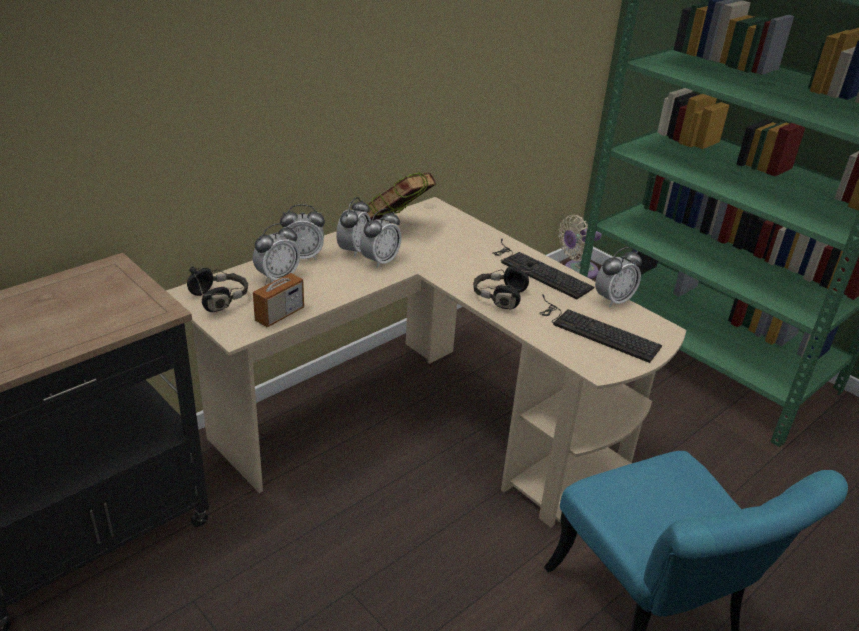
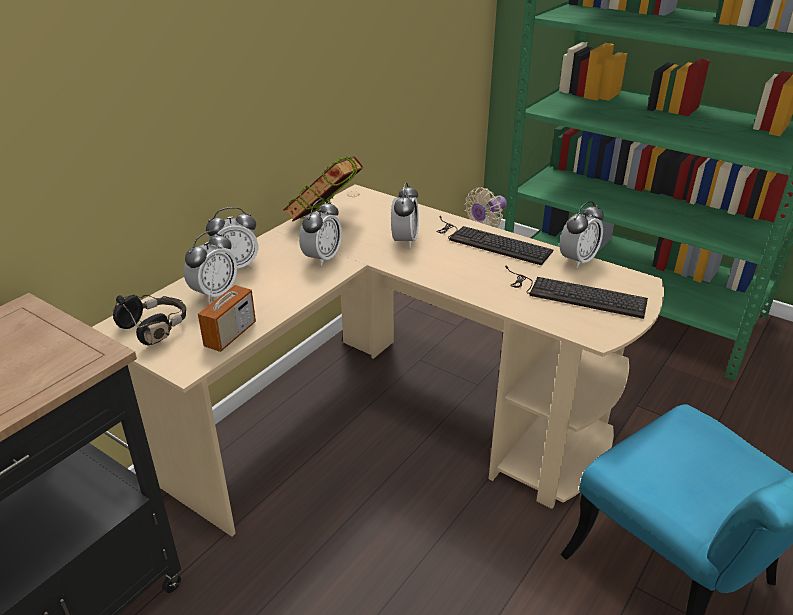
camera: 10 degrees left, 0 degrees up
alarm clock [336,197,371,257] -> alarm clock moved to [391,182,419,248]
black headphones [473,261,533,309] -> none

